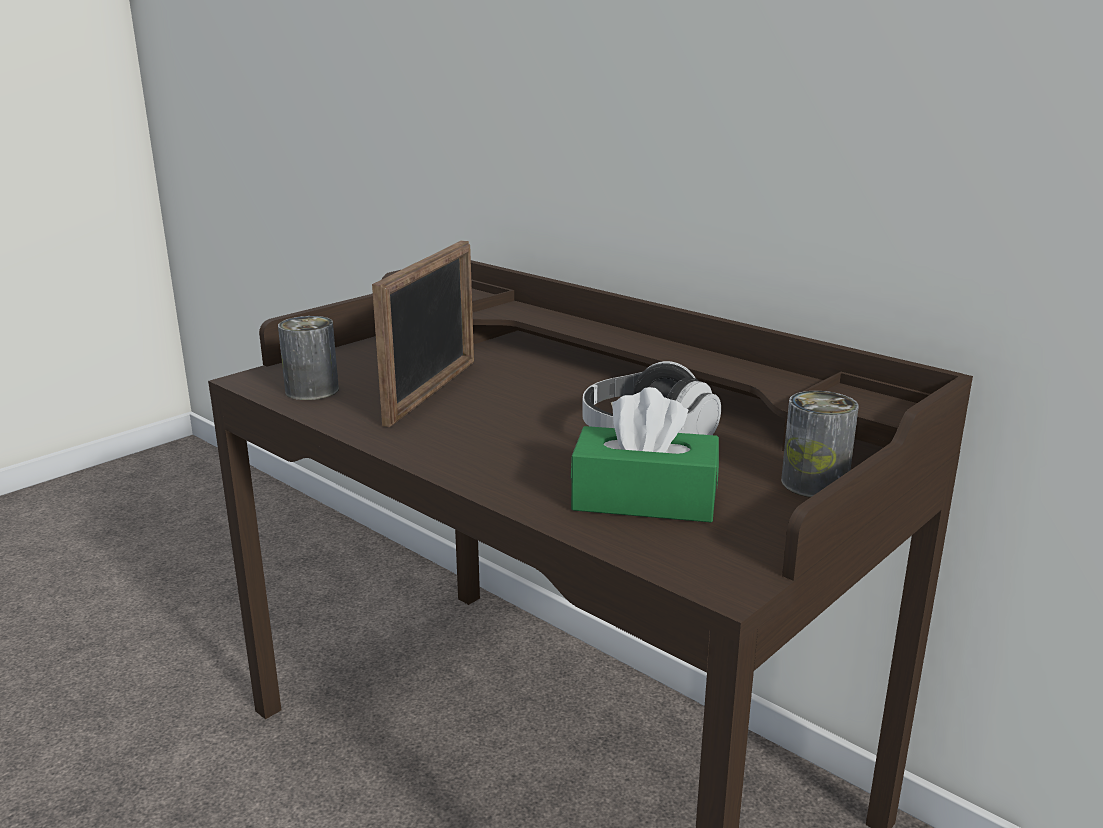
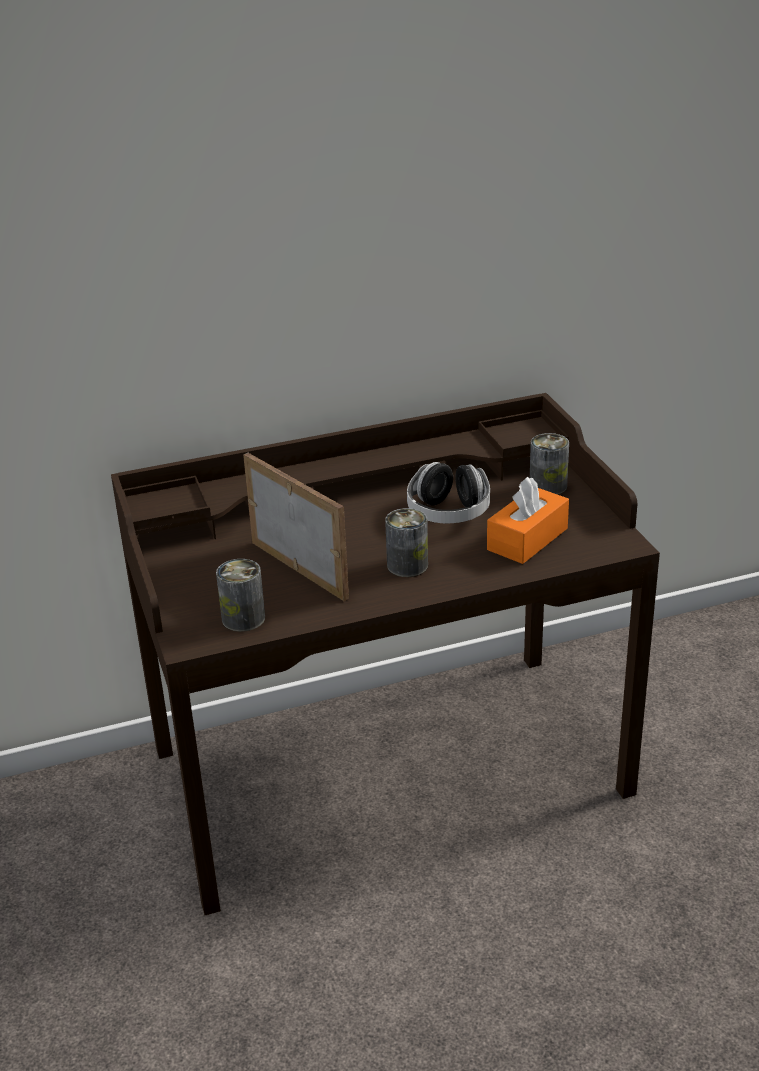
camera: 60 degrees left, 10 degrees up
green tissue box [571,387,719,522] -> orange tissue box [487,477,569,564]
none -> can [385,508,428,577]

